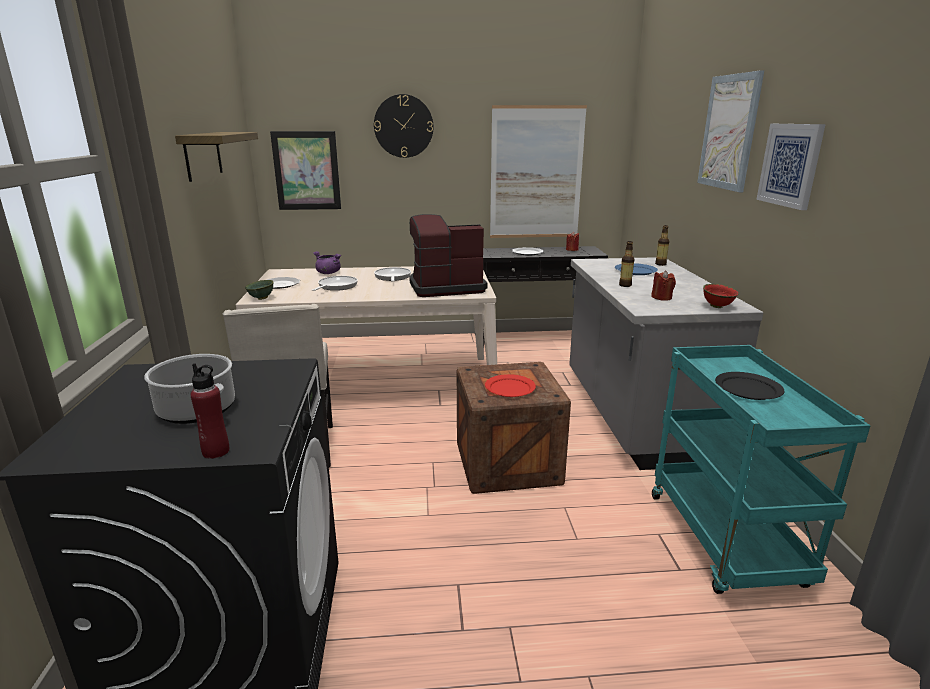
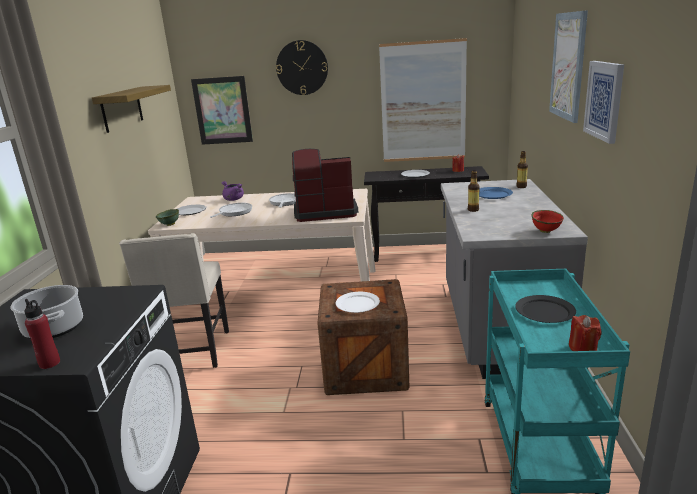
camera: 10 degrees right, 0 degrees up
red plate [485,374,536,397] -> white plate [336,292,380,313]
red candle [651,270,676,301] -> red candle moved to [569,315,602,351]

